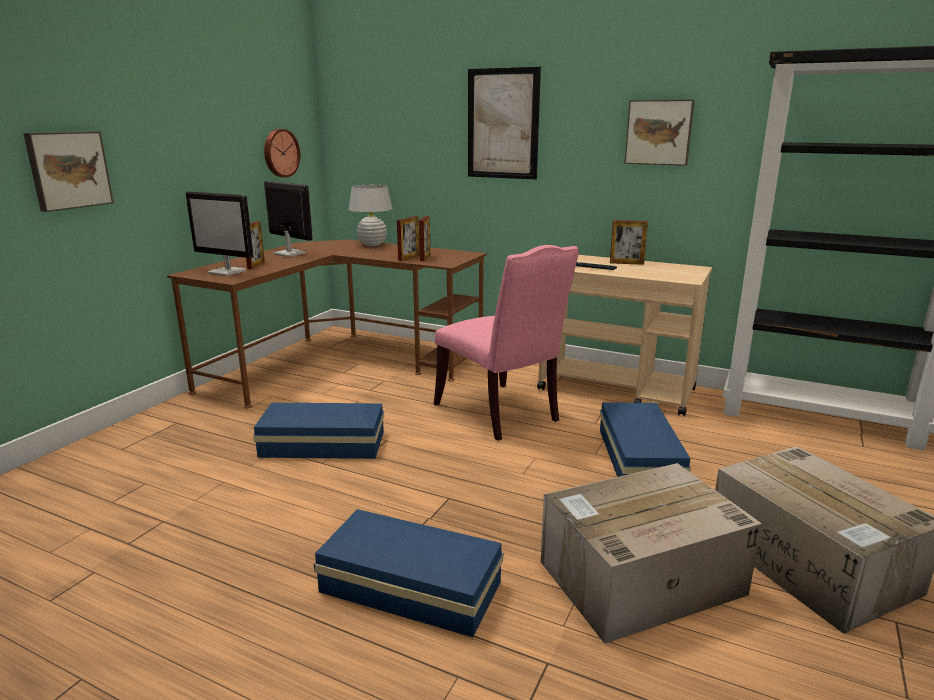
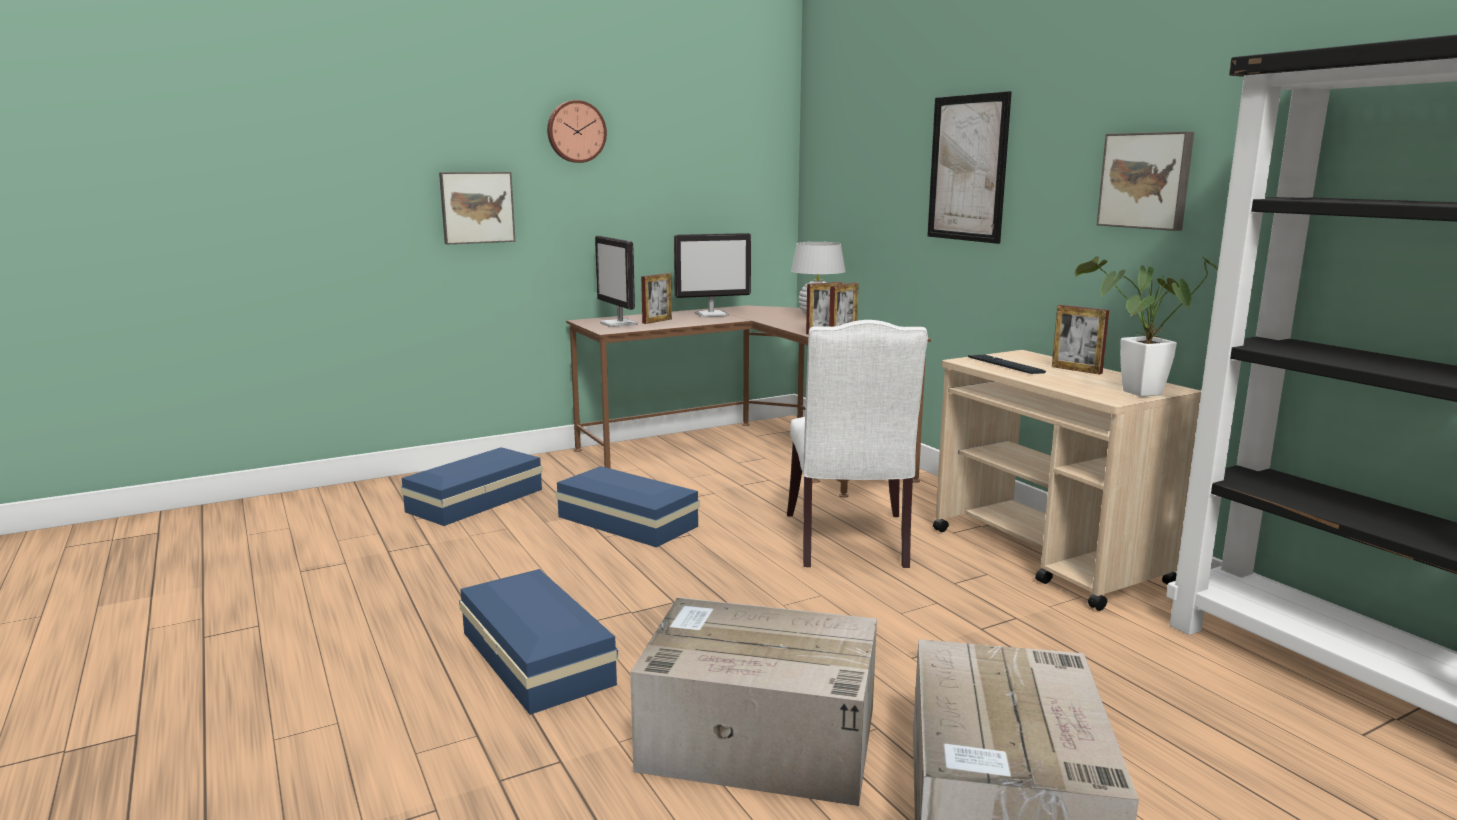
camera: 35 degrees right, 5 degrees down
wall clock [264,129,300,177] -> wall clock moved to [547,100,607,163]
monitor [264,181,313,257] -> monitor turned 90 degrees clockwise [674,233,751,317]
pink chair [434,245,579,441] -> white chair [787,320,928,568]
blue storage box [600,402,691,477] -> blue storage box moved to [401,447,543,526]
none -> potted plant [1075,256,1218,397]

